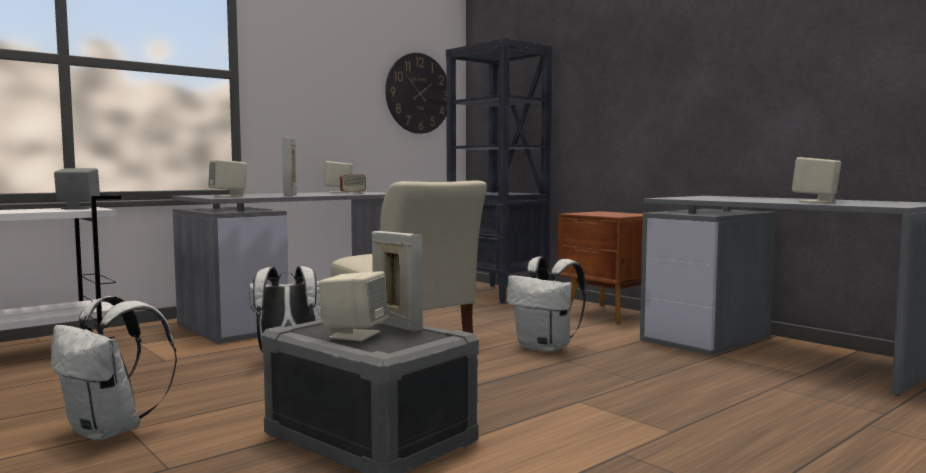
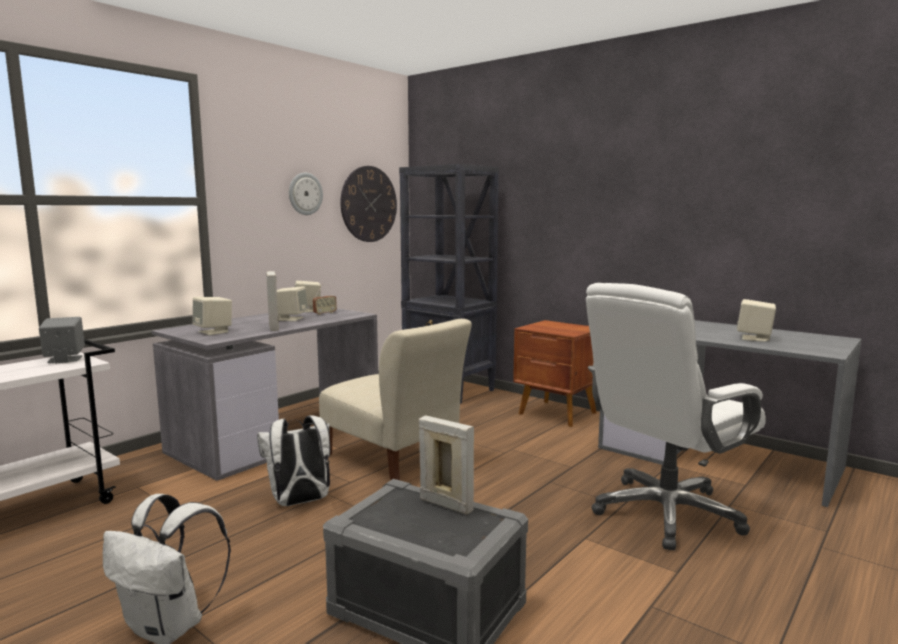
camera: 10 degrees left, 5 degrees up
beige speaker [319,271,389,342] -> beige speaker moved to [277,286,308,321]
white backpack [507,256,586,353] -> none
none -> wall clock [289,173,323,215]
none -> white office chair [586,283,766,550]

